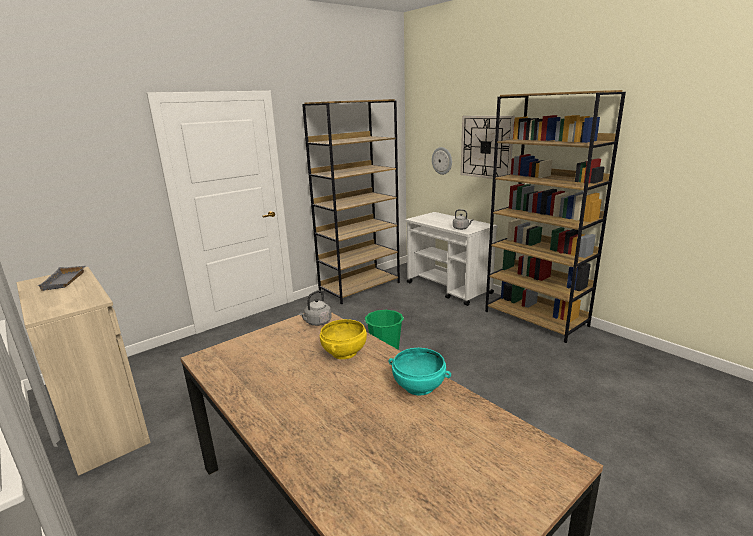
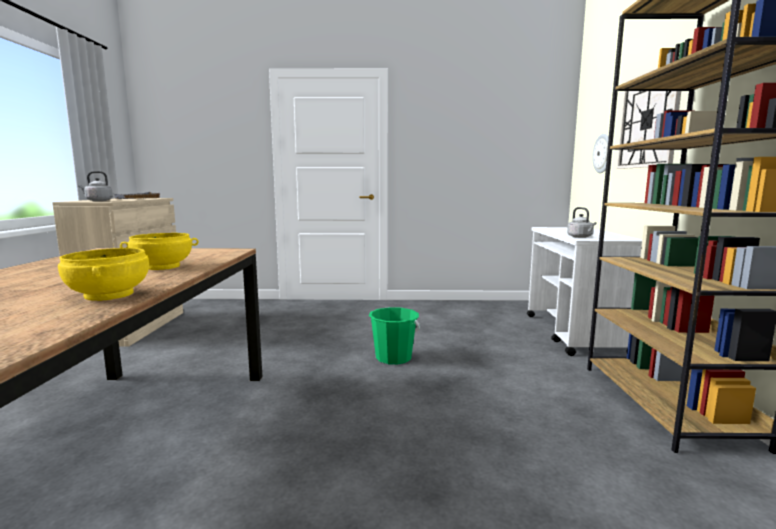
camera: 40 degrees right, 10 degrees down
grey kettle [298,290,331,326] -> grey kettle moved to [78,171,113,201]
brown bookcase [302,99,400,304] -> none
turquoise bowl [388,348,451,395] -> yellow bowl [58,248,149,301]

